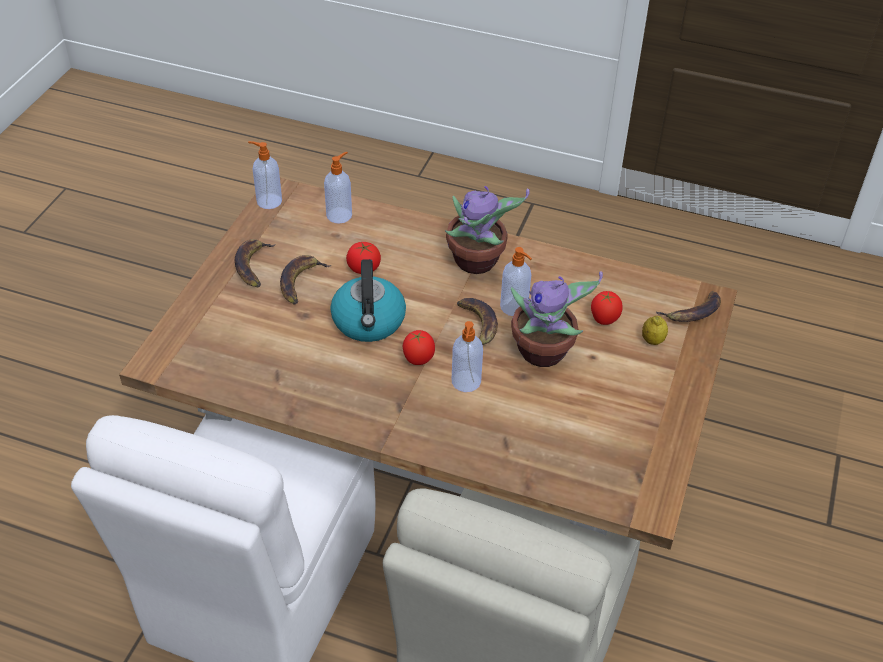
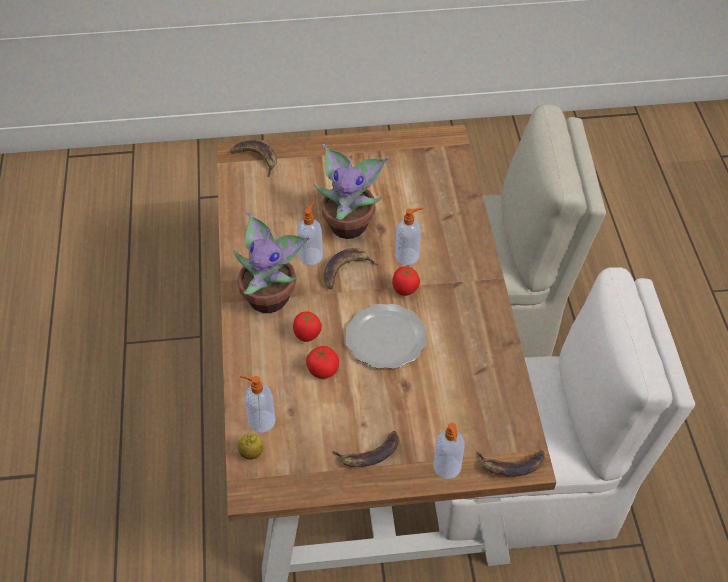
camera: 115 degrees left, 5 degrees up
soap dispenser [248,141,282,209] -> soap dispenser moved to [433,423,464,479]
banana [280,255,331,305] -> banana moved to [476,450,546,477]
kettle [330,259,406,342] -> plate [346,304,427,369]
tomato [591,291,622,325] -> tomato moved to [293,312,322,342]
lemon [642,316,668,345] -> lemon moved to [238,433,263,460]

